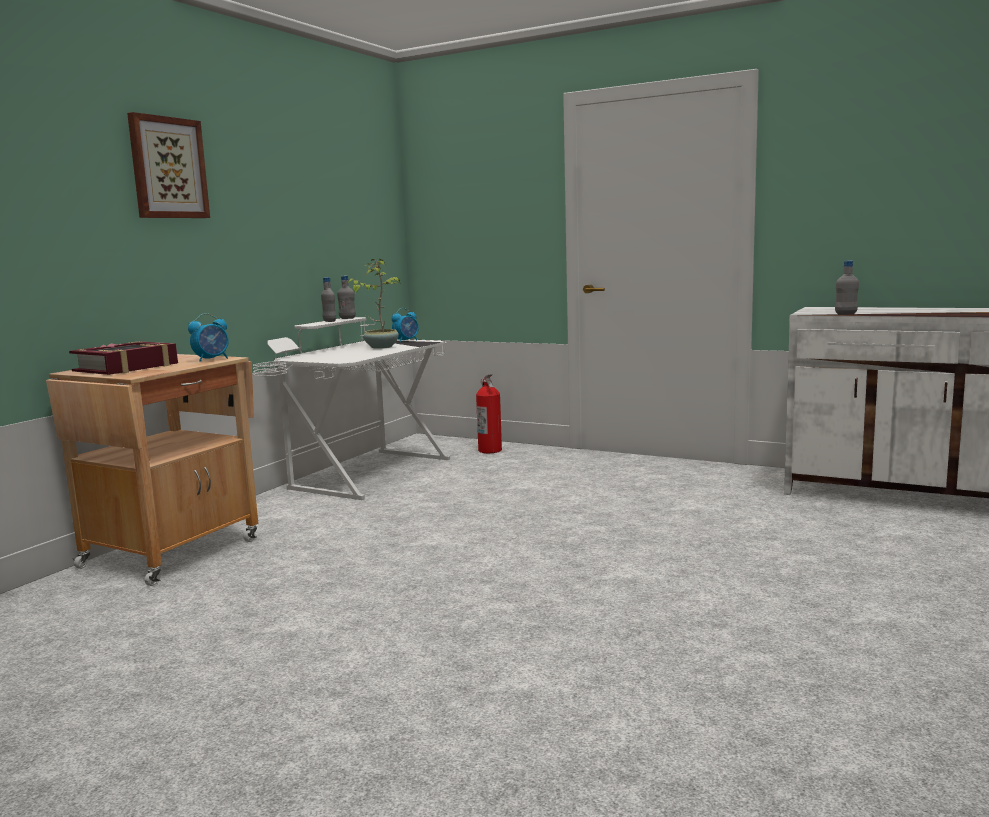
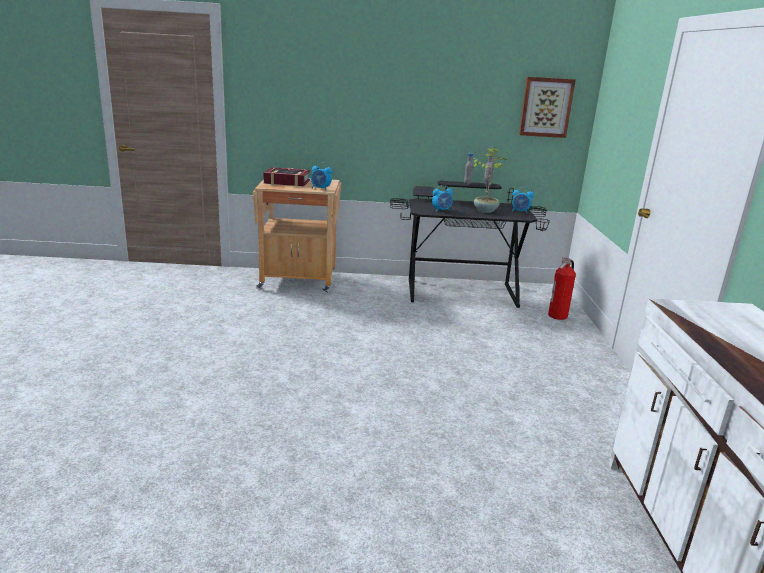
camera: 60 degrees right, 10 degrees up
picture [127,112,210,218] -> picture moved to [519,77,576,138]
white desk [253,317,450,500] -> black desk [390,181,550,308]
grey bottle [835,261,859,315] -> none
none -> alarm clock [432,185,453,212]

